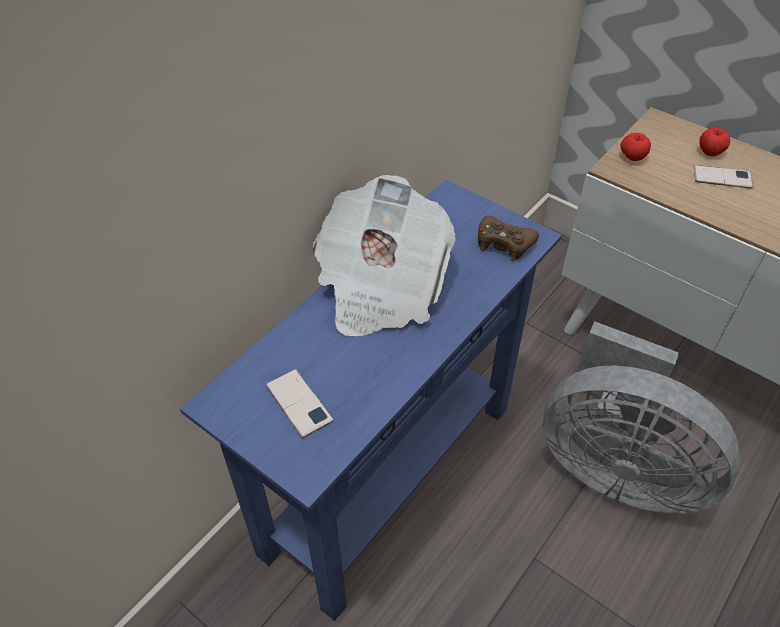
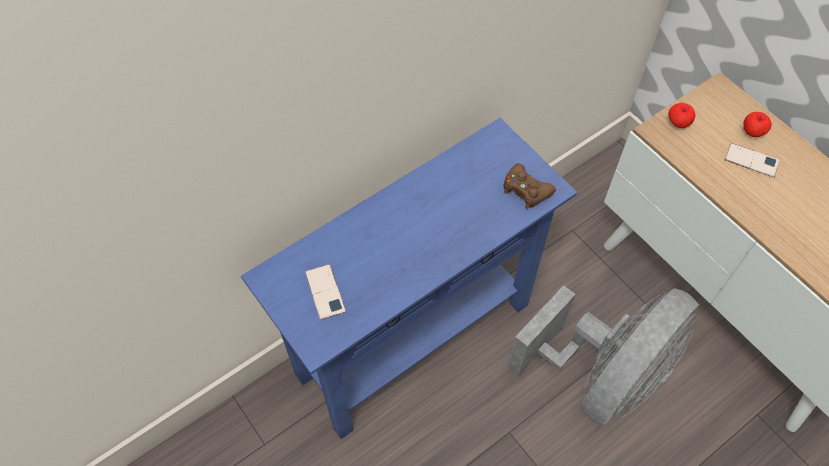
camera: 15 degrees right, 10 degrees up
newspaper [313,175,456,336] -> none
grey fan [543,322,740,514] -> grey fan turned 90 degrees counterclockwise [507,286,699,426]

